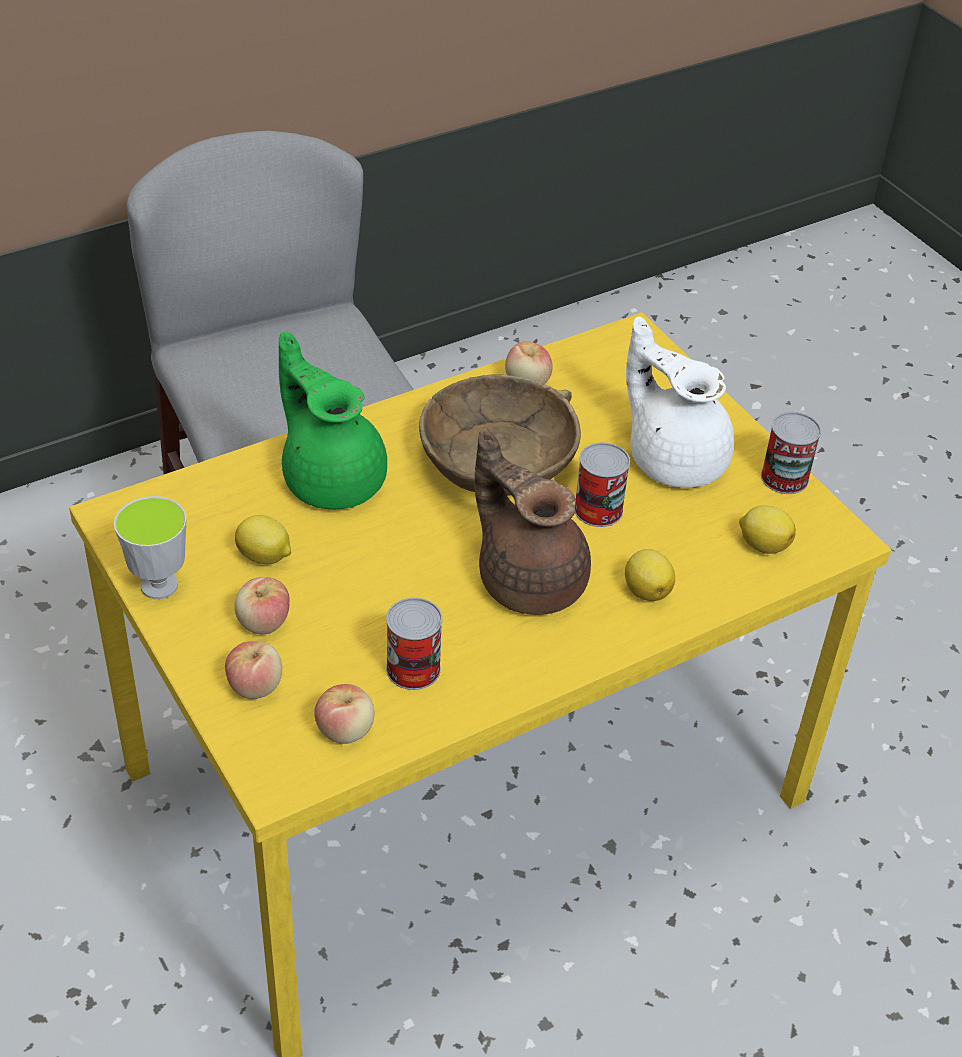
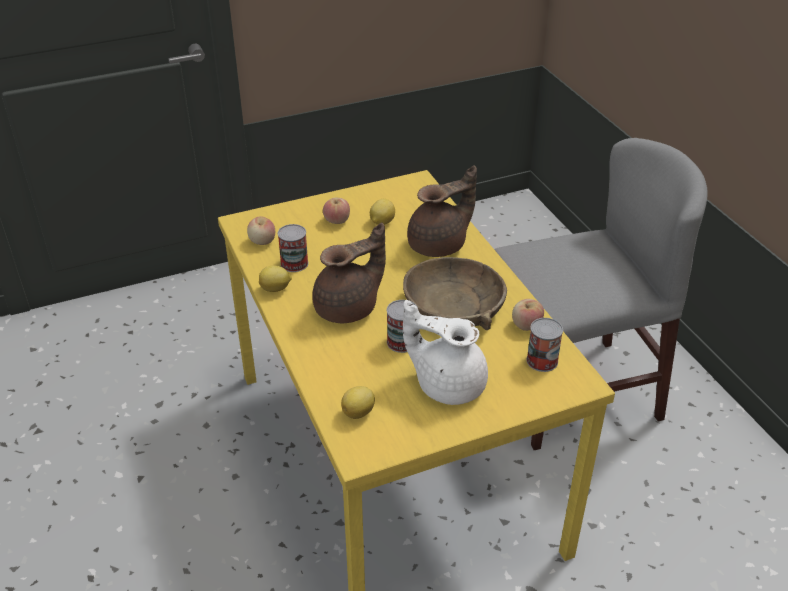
camera: 100 degrees right, 5 degrees down
cup [114,496,187,599] -> none
apple [225,641,282,699] -> none
green teapot [279,332,387,509] -> brown teapot [407,165,477,257]
lemon [625,549,675,601] -> lemon moved to [259,265,292,292]
white teapot [626,317,734,488] -> white teapot turned 120 degrees counterclockwise [403,300,488,405]
can [761,412,821,494] -> can moved to [527,318,563,372]

